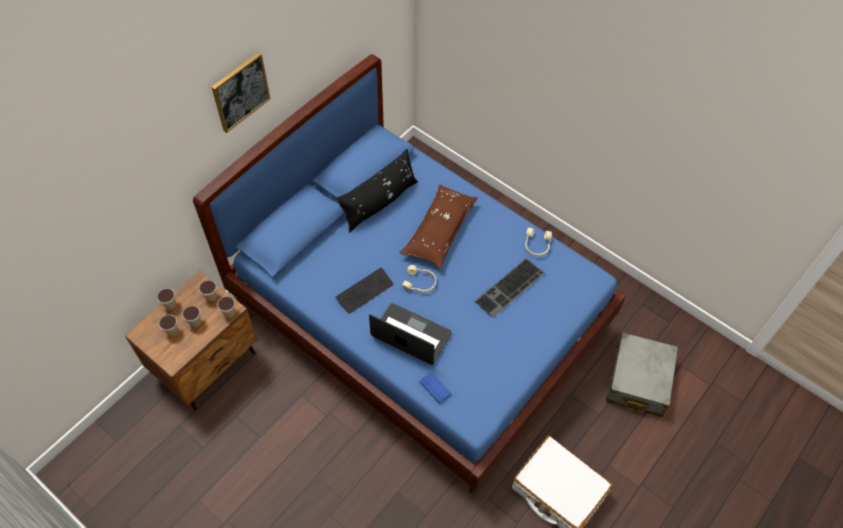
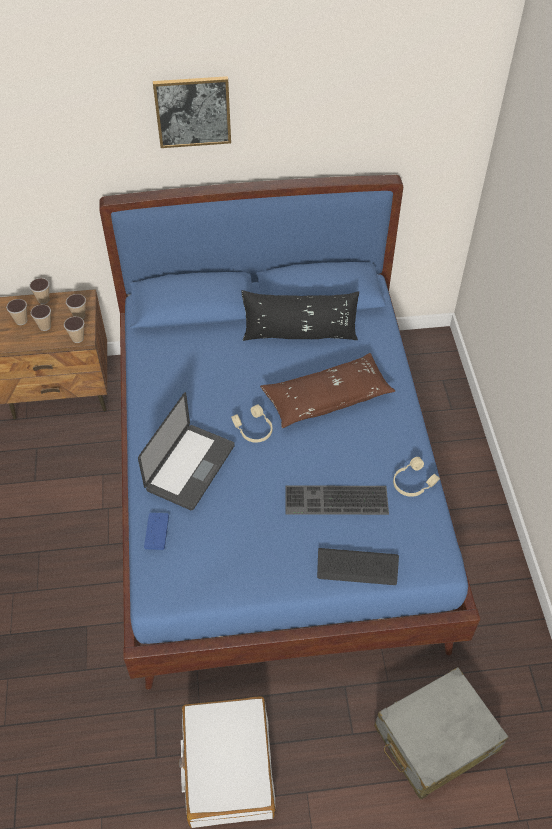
camera: 45 degrees right, 5 degrees down
keyboard [335,268,393,314] -> keyboard moved to [317,548,399,585]
laptop [369,303,452,365] -> laptop turned 45 degrees clockwise [138,392,235,510]

